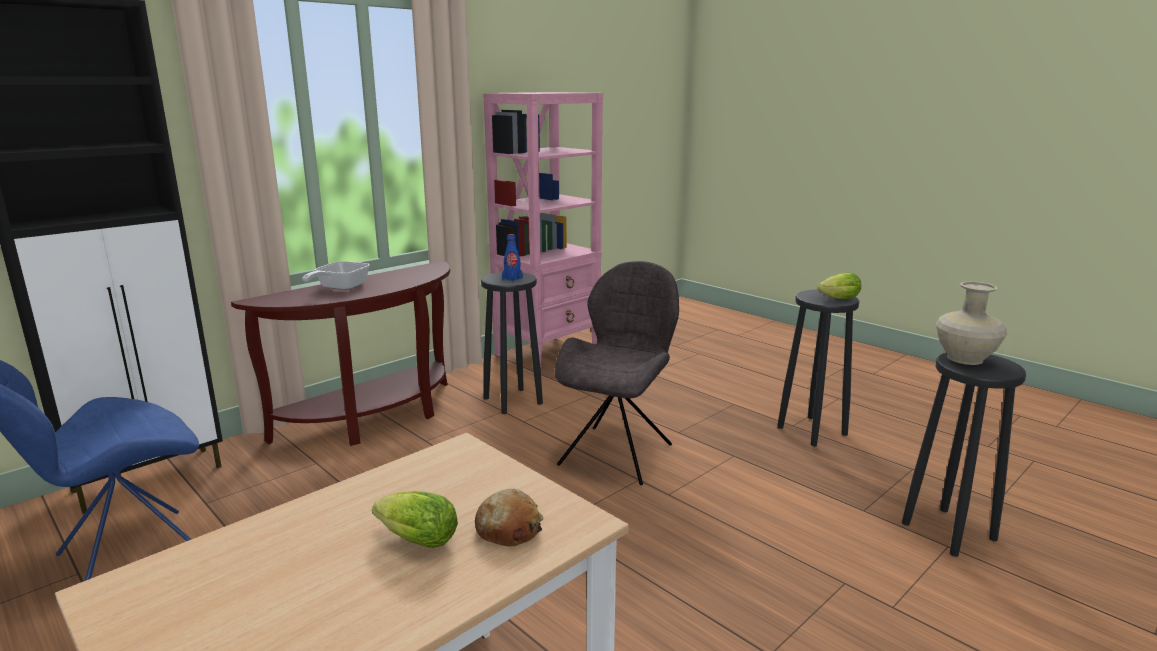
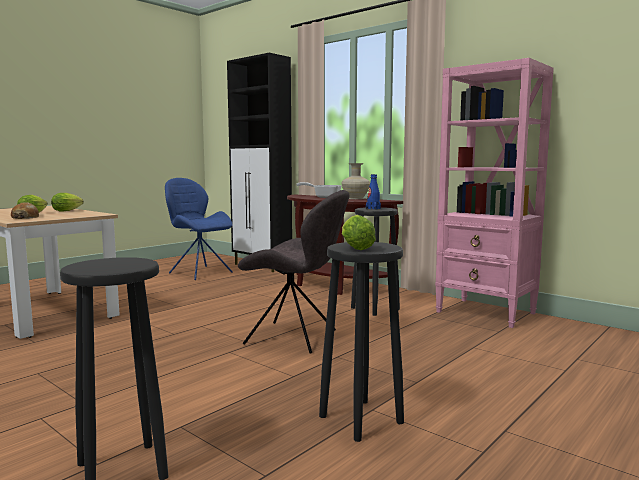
camera: 85 degrees right, 10 degrees down
beige vase [936,281,1007,365] -> beige vase moved to [341,163,370,199]
none -> lettuce [51,193,84,212]

